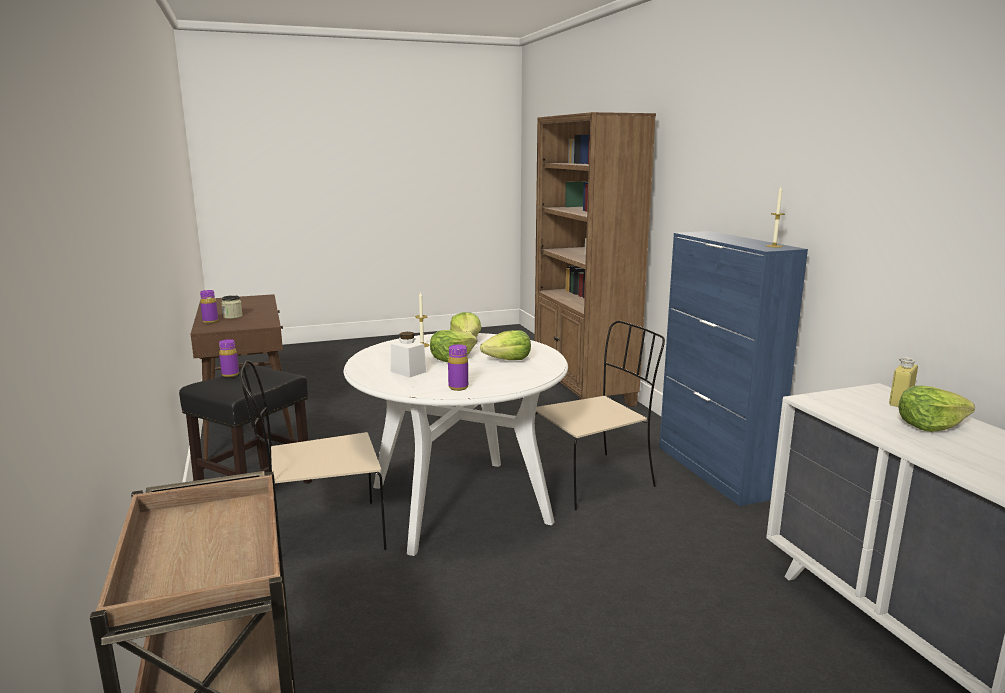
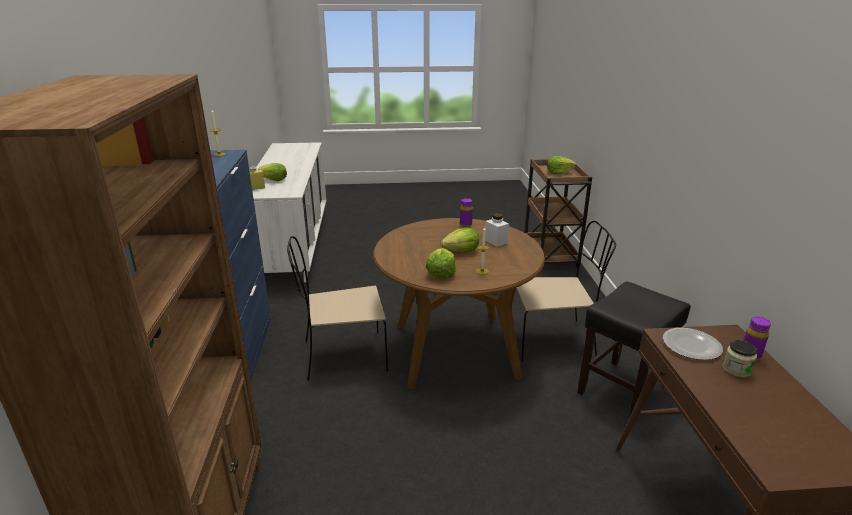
camera: 165 degrees left, 10 degrees up
purple bottle [219,339,239,377] -> none
white dining table [343,333,568,556] -> brown dining table [373,218,545,389]
lettuce [480,330,531,360] -> lettuce moved to [547,156,576,175]
none -> plate [663,328,723,360]

